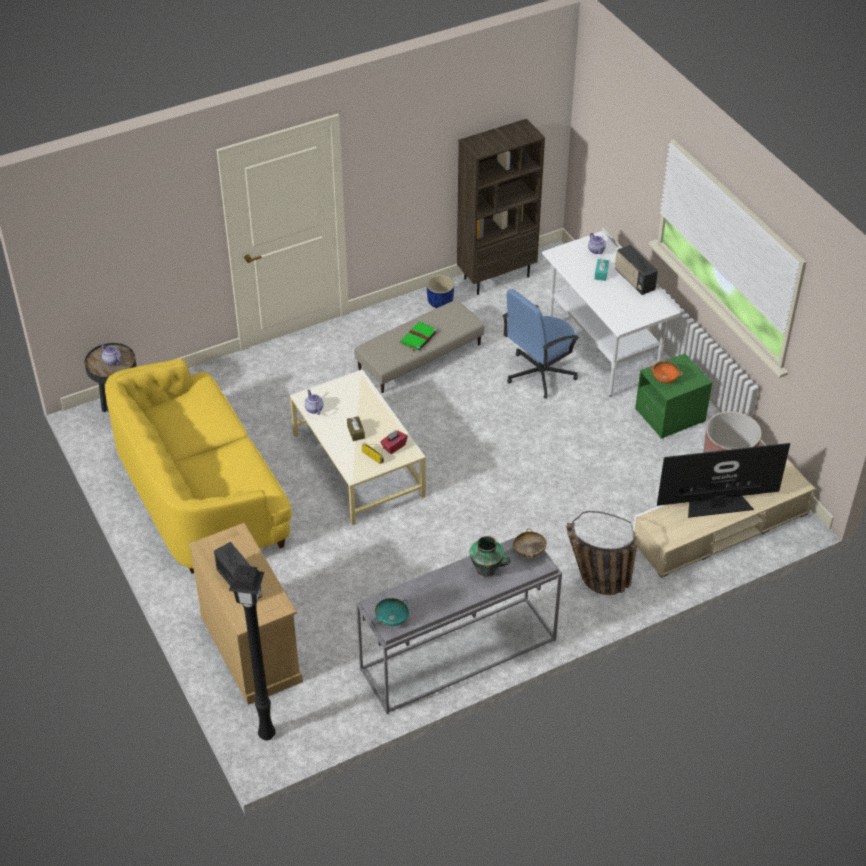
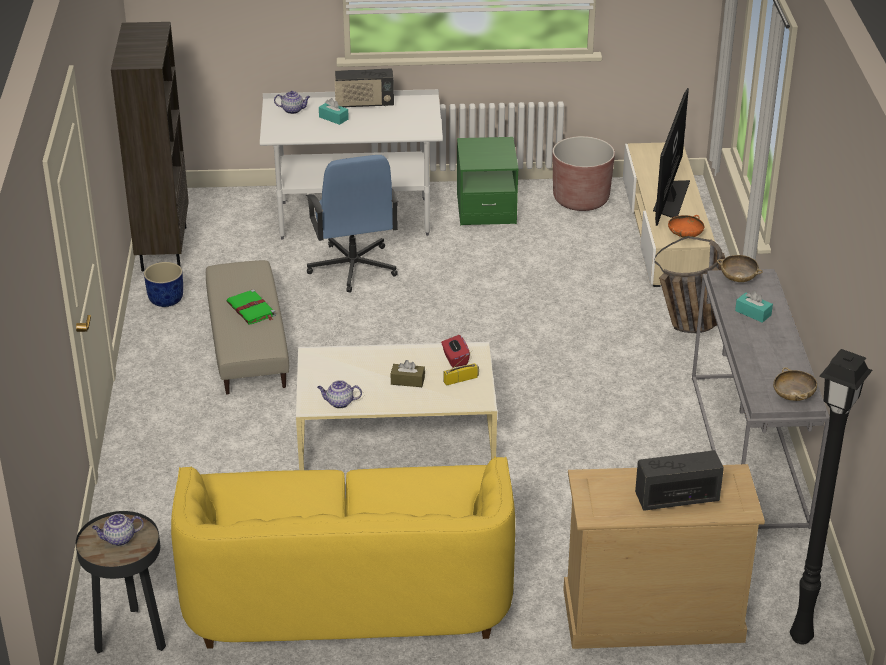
camera: 65 degrees left, 10 degrees down
turquoise bowl [375,598,409,626] -> beige bowl [773,367,817,401]
vase [469,536,510,578] -> turquoise tissue box [735,291,773,323]
orange bowl [650,361,683,383] -> orange bowl moved to [668,215,704,238]

